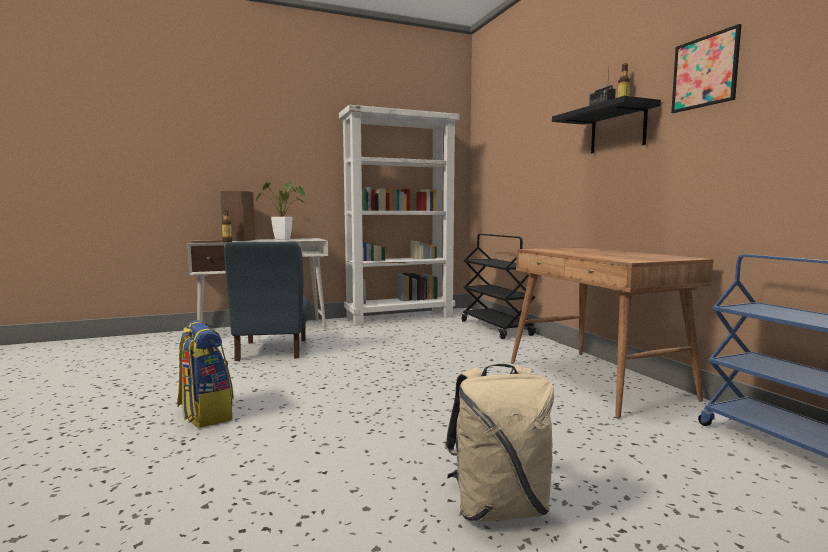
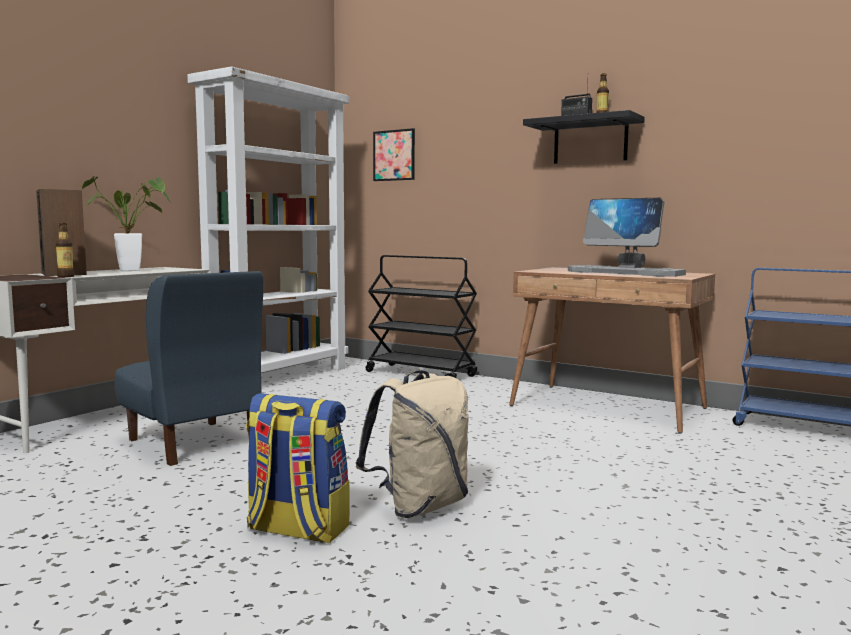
camera: 35 degrees left, 0 degrees up
beige backpack [444,364,554,522] -> beige backpack moved to [356,370,469,518]
picture [671,24,741,113] -> picture moved to [373,128,415,181]
none -> monitor [568,198,686,277]

